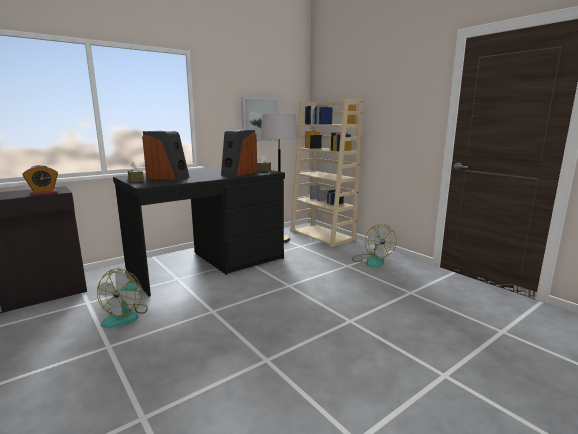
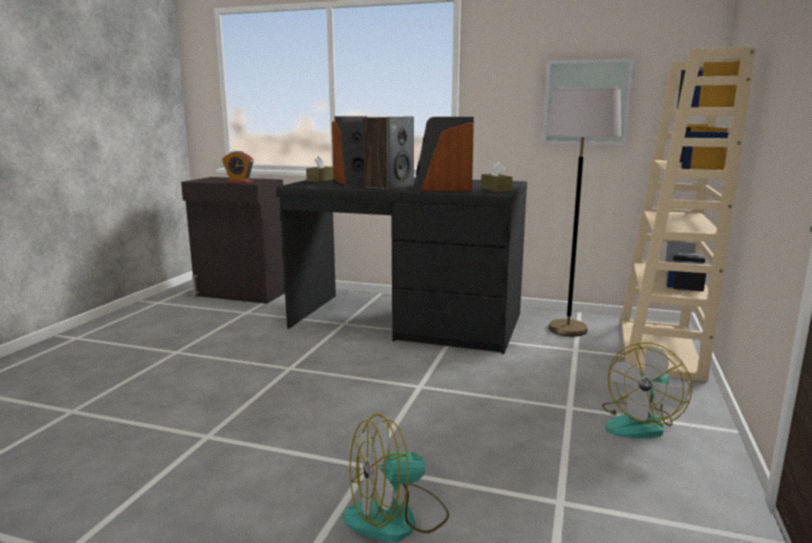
camera: 55 degrees right, 0 degrees up
fan [97,268,148,328] -> fan moved to [343,414,449,542]
none -> speaker [363,117,414,190]

